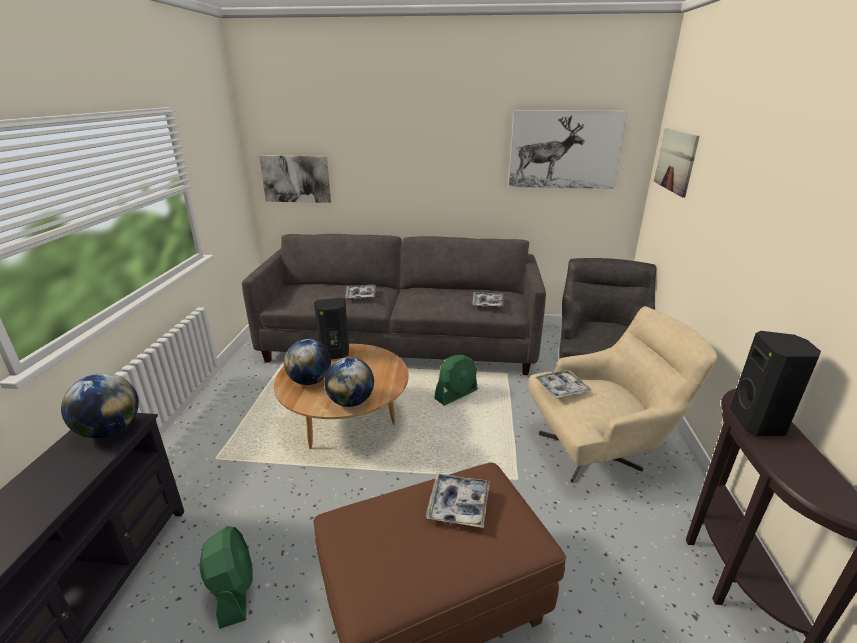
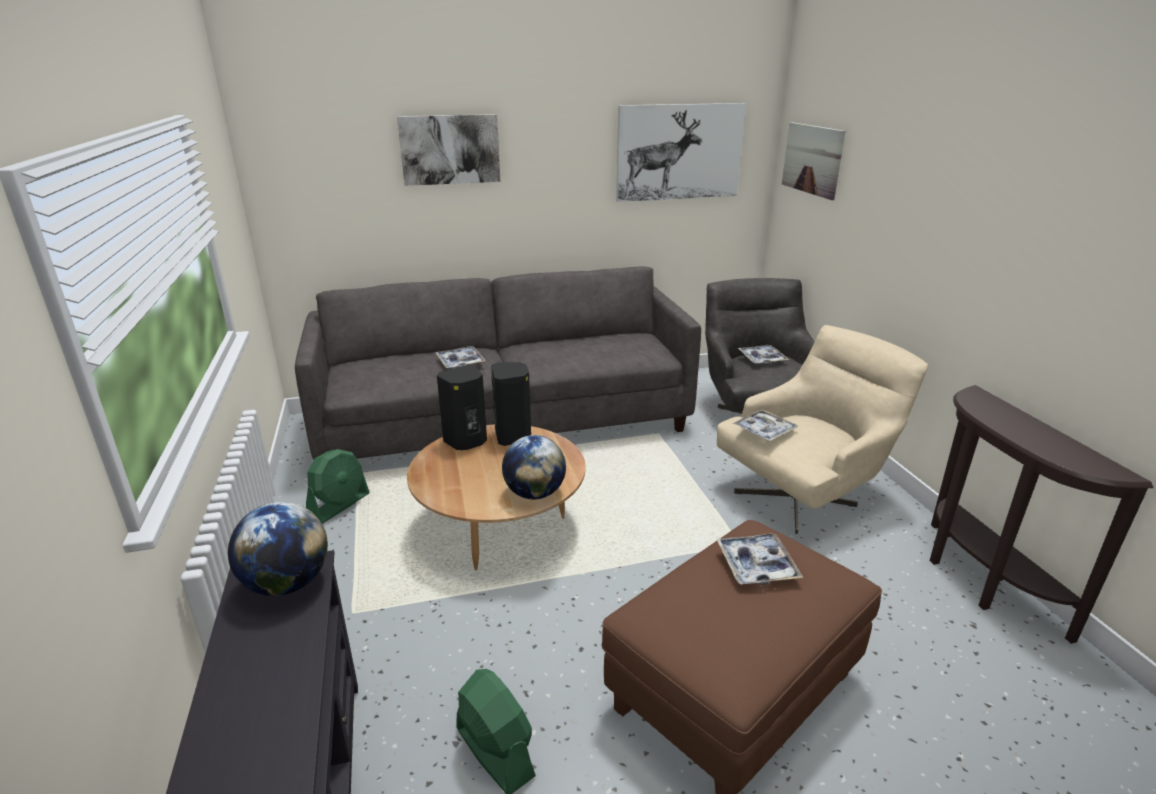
camera: 20 degrees left, 0 degrees up
picture [259,155,331,203] -> picture moved to [397,114,500,186]
globe [284,339,331,385] -> none
green fan [434,355,478,406] -> green fan moved to [306,449,370,524]
tray [473,292,503,308] -> tray moved to [738,345,789,365]
black speaker [730,331,821,436] -> black speaker moved to [491,362,531,446]

